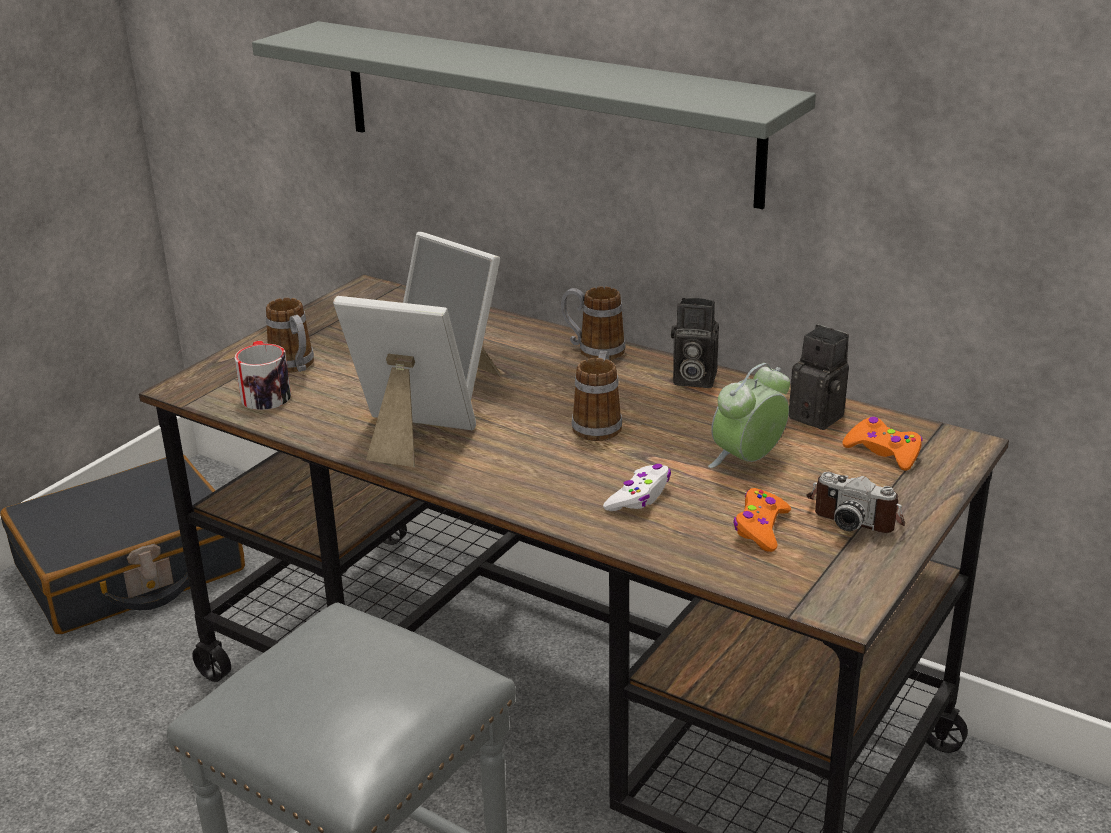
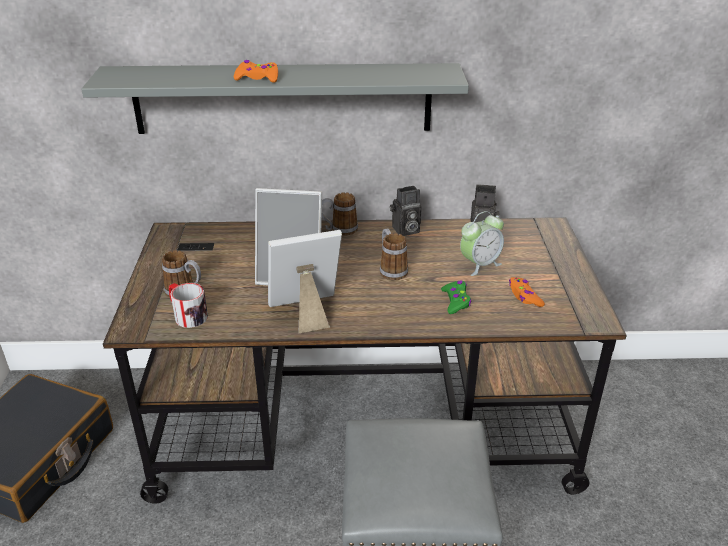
camera: 35 degrees left, 5 degrees up
white game controller [603,464,671,511] -> green game controller [441,280,471,314]
alarm clock [708,363,790,468] -> alarm clock turned 135 degrees counterclockwise [460,211,504,276]
camera [806,472,905,533] -> none
orange game controller [842,417,922,471] -> orange game controller moved to [234,60,278,82]

